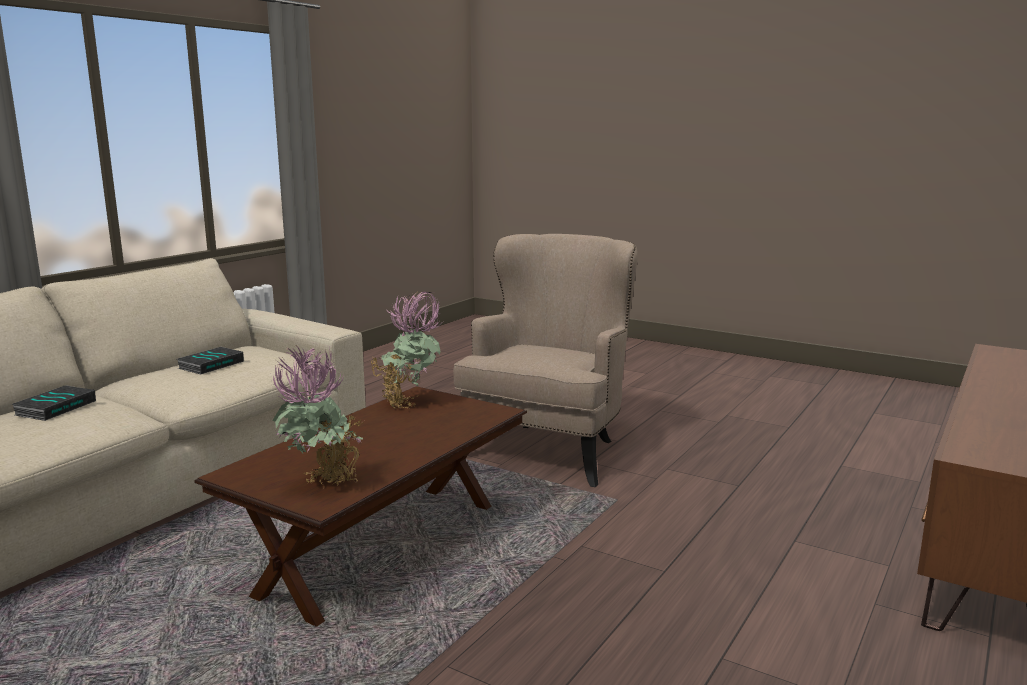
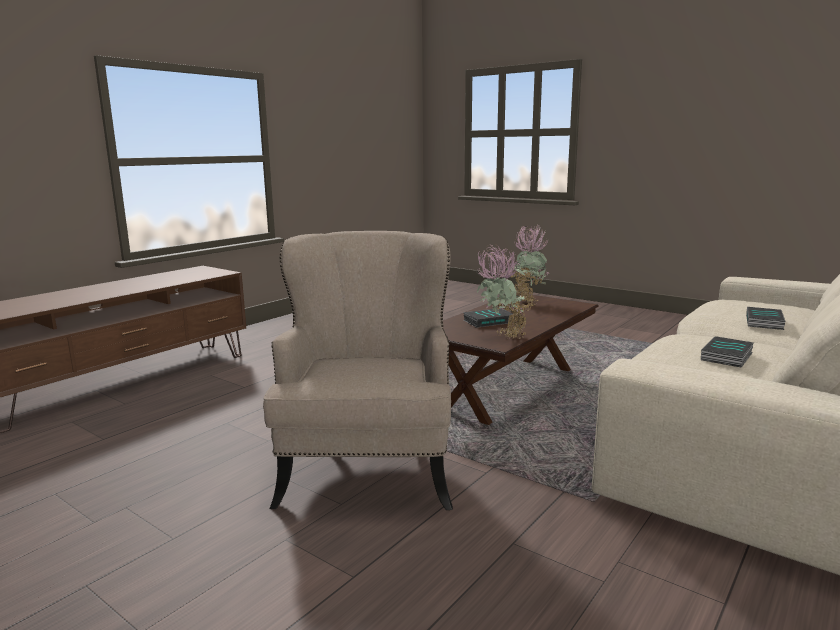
camera: 175 degrees left, 0 degrees up
beige armchair [453,234,638,487] -> beige armchair turned 150 degrees clockwise [263,231,453,510]
none -> book [463,308,515,328]

